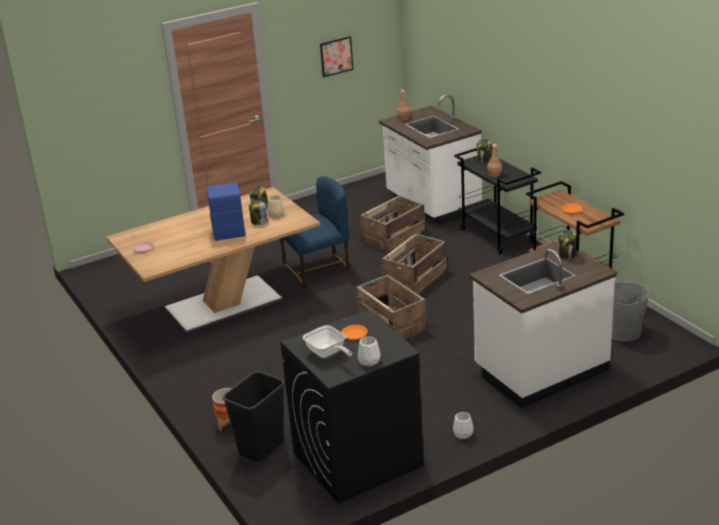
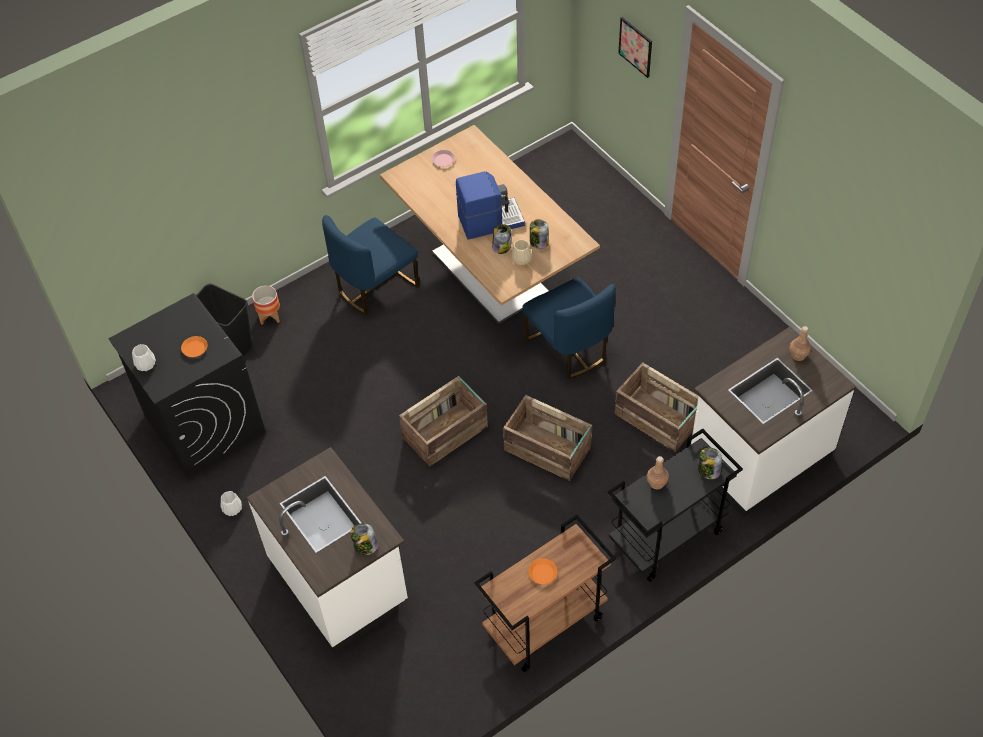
camera: 85 degrees right, 25 degrees up
frying pan [303,325,352,358] -> none
picture [320,36,353,77] -> picture moved to [618,17,652,78]
grey bucket [612,280,650,342] -> none
none -> blue chair [322,215,419,316]

